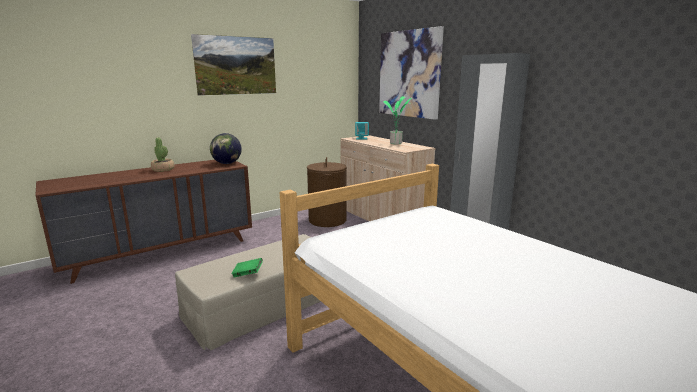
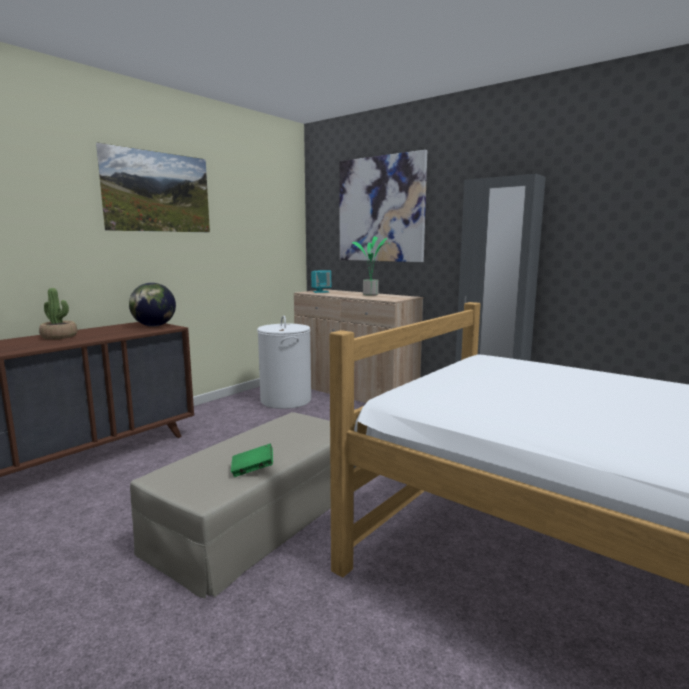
camera: 15 degrees left, 5 degrees down
brown laundry basket [307,157,347,227] -> white laundry basket [257,316,311,409]

